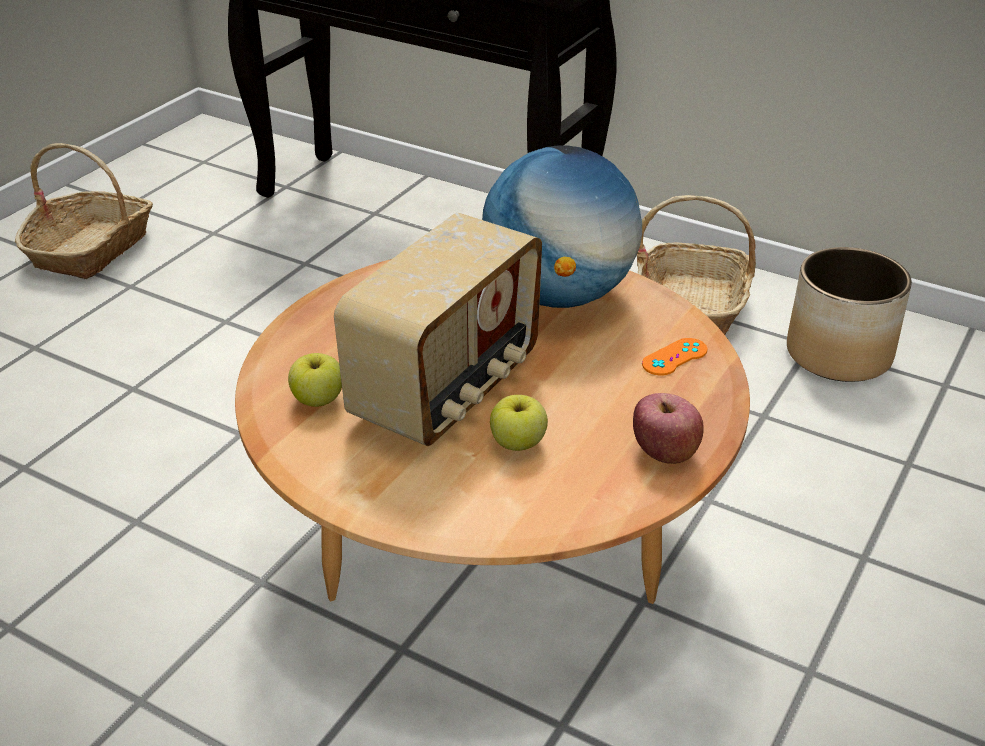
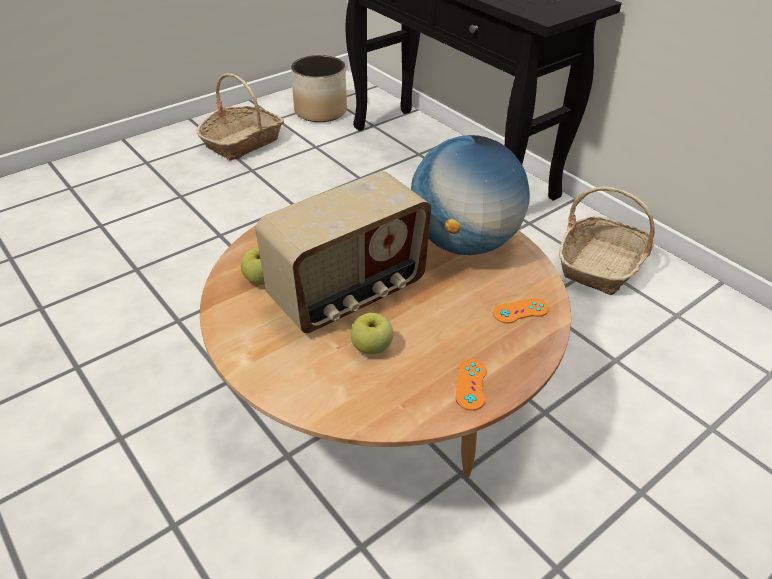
camera: 20 degrees right, 5 degrees up
apple [633,393,704,464] -> orange game controller [456,359,487,411]
planter [787,247,912,382] -> planter moved to [291,55,347,122]

